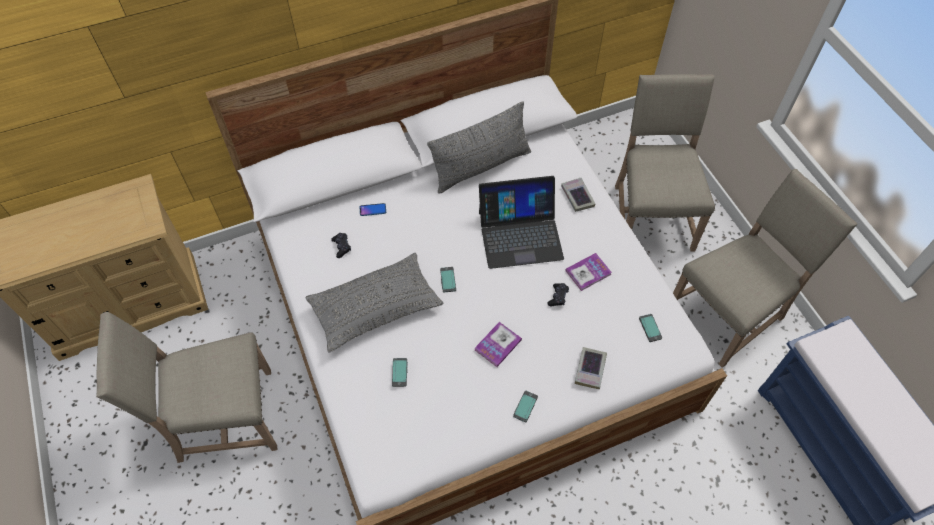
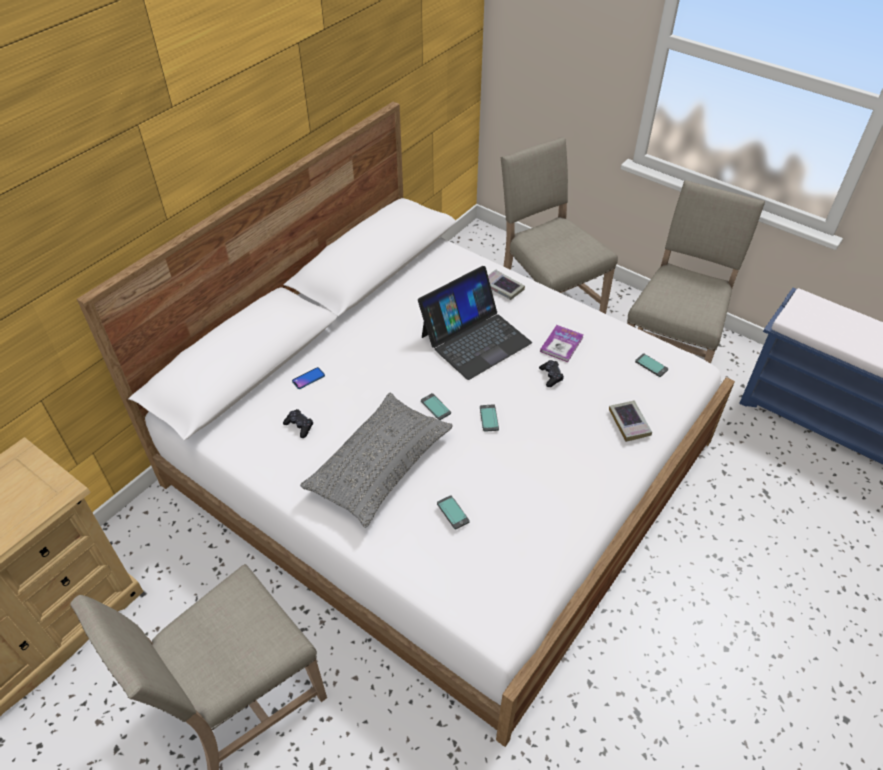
camera: 30 degrees left, 10 degrees down
grey pillow [427,102,531,194] -> none
book [475,322,522,367] -> none
phone [513,391,538,422] -> phone moved to [480,404,499,432]

